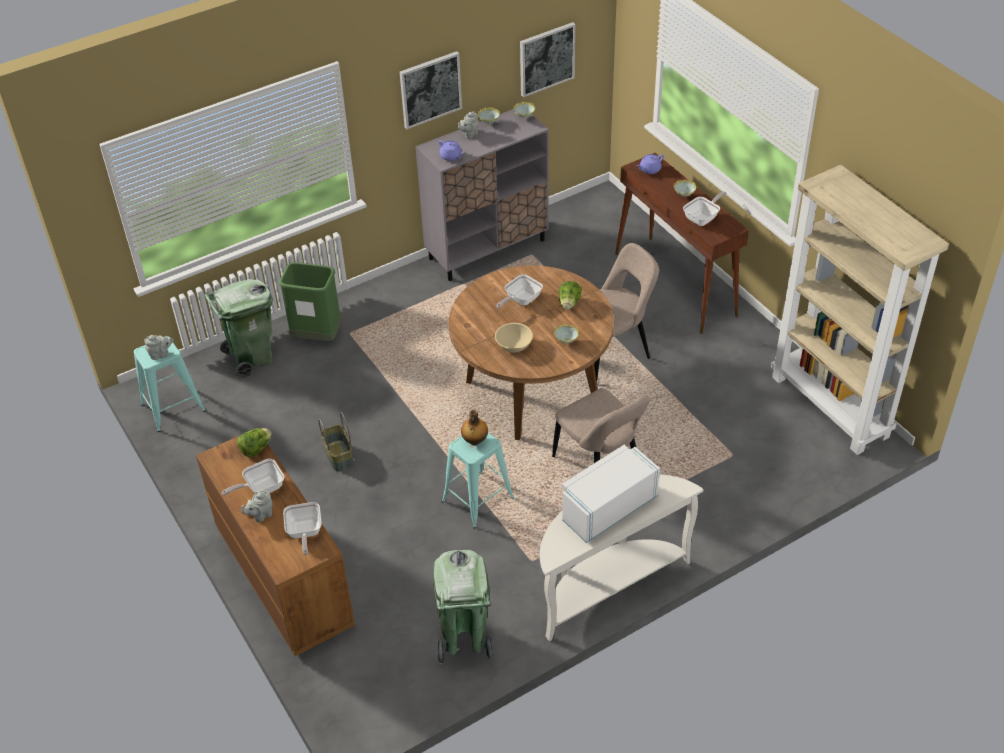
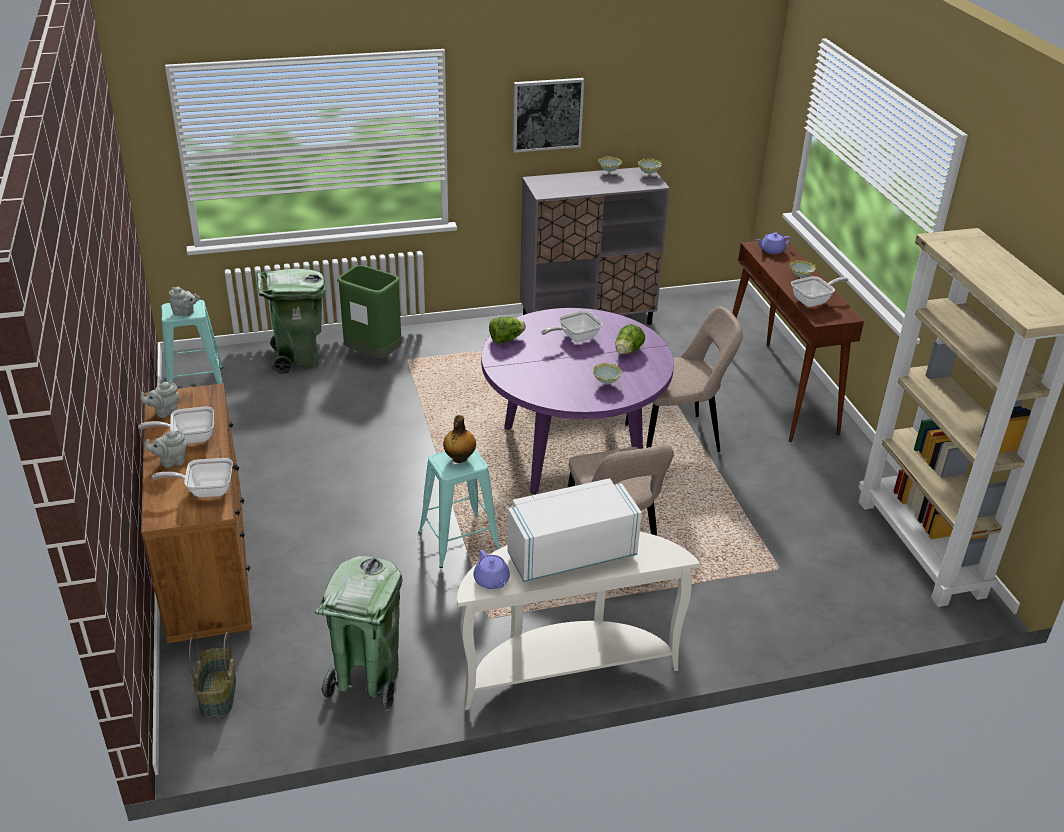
camera: 15 degrees right, 10 degrees down
lettuce [237,428,272,457] -> lettuce moved to [489,317,526,344]
frying pan [283,502,322,556] -> frying pan turned 75 degrees clockwise [152,458,233,497]
basket [318,412,354,472] -> basket moved to [189,632,236,717]
purple teapot [439,140,463,161] -> purple teapot moved to [474,550,510,589]
brown dining table [449,265,614,440] -> purple dining table [481,308,674,495]
grey teapot [458,111,479,139] -> grey teapot moved to [140,381,179,418]
beige bowl [495,323,533,352] -> none
picture [520,22,575,97] -> none

